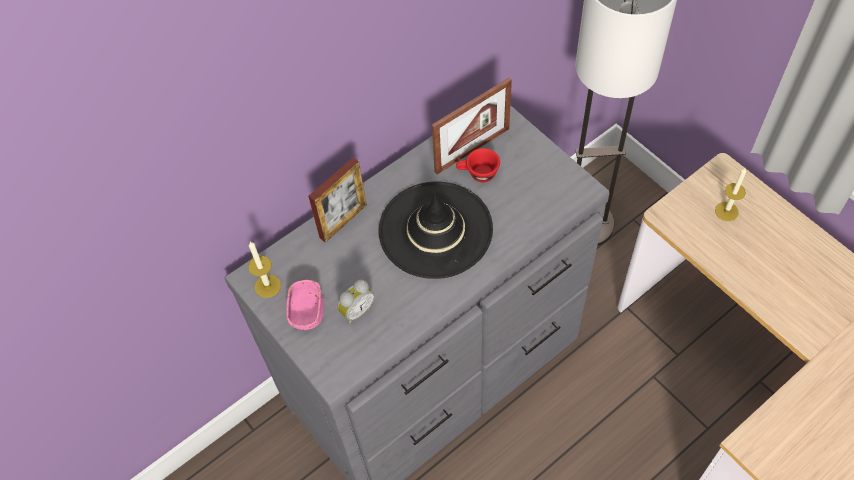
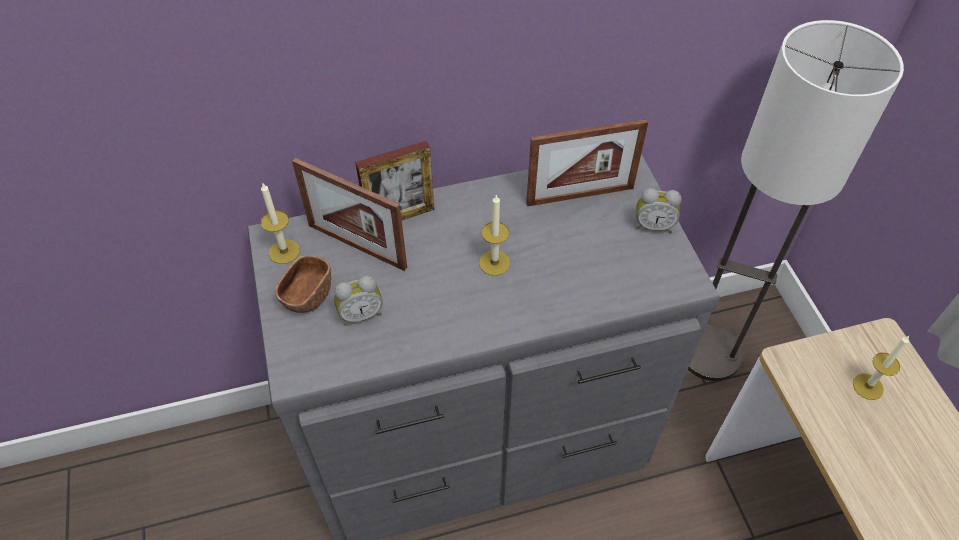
camera: 20 degrees right, 5 degrees down
pink bowl [286,280,324,330] -> brown bowl [275,255,331,313]
black hat [379,181,493,279] -> candle [479,194,510,276]
red cup [456,148,500,182] -> none
none -> picture frame [292,158,407,271]
none -> alarm clock [636,188,682,233]

